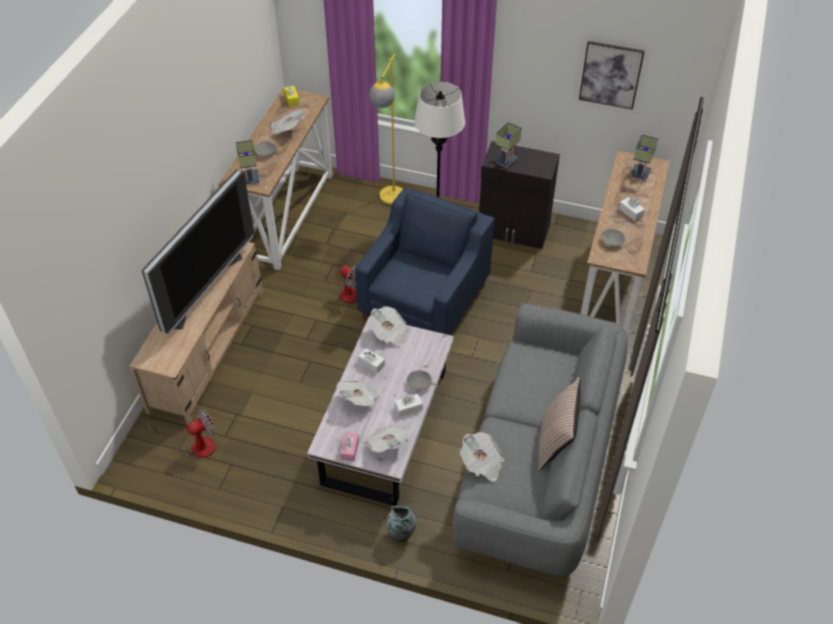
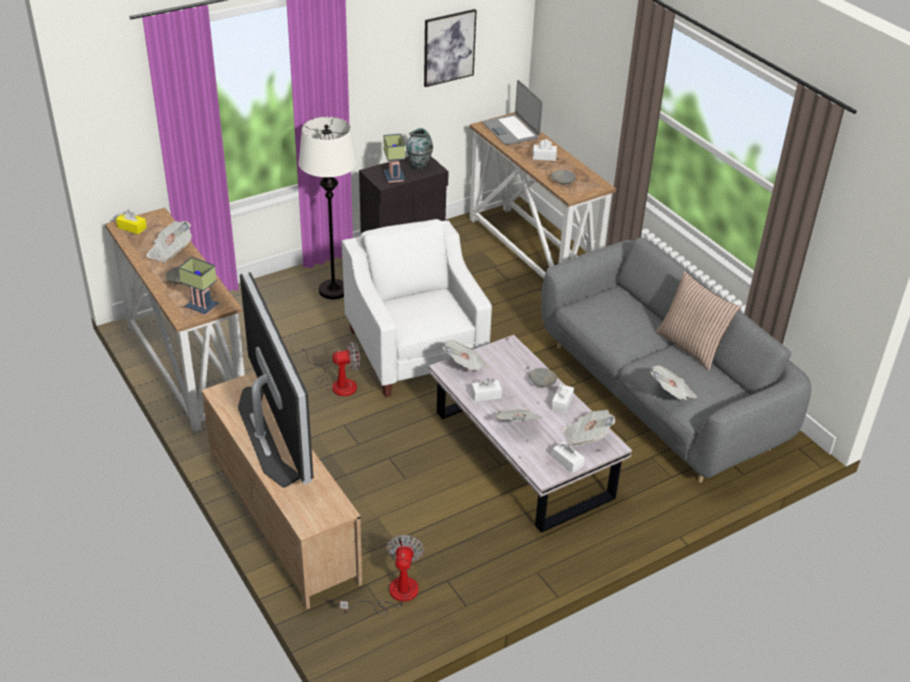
camera: 50 degrees left, 10 degrees down
pink tissue box [340,432,359,461] -> white tissue box [552,442,584,473]
blue armchair [355,187,495,335] -> white armchair [342,219,492,397]
yellow floor lamp [369,54,403,205] -> none
vase [386,506,417,542] -> vase moved to [406,128,433,170]
table lamp [630,135,658,181] -> laptop [482,80,543,145]

